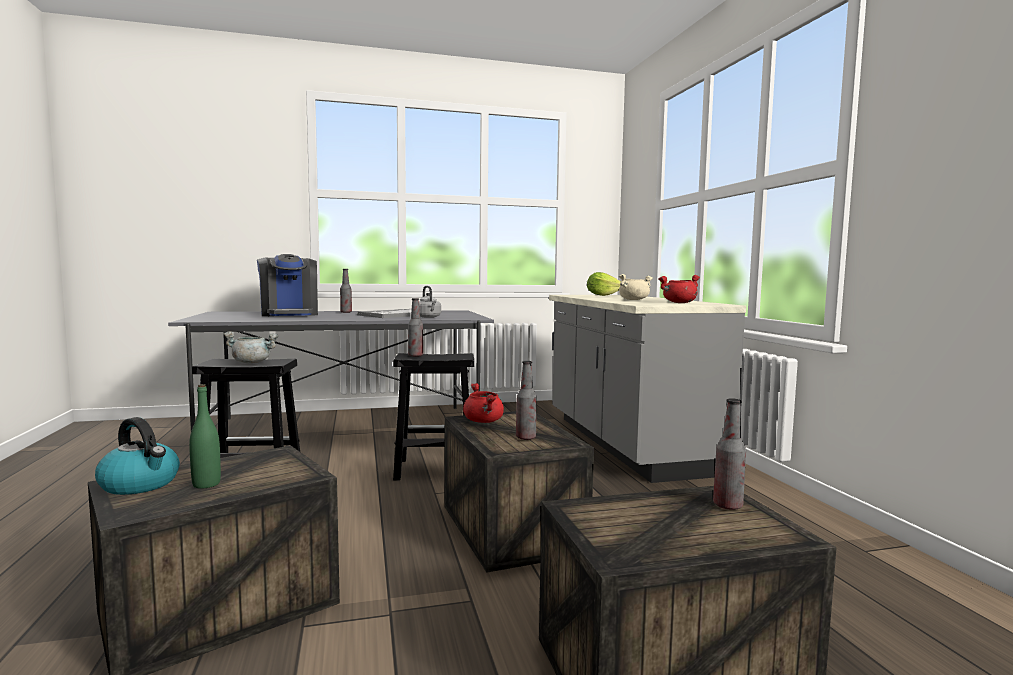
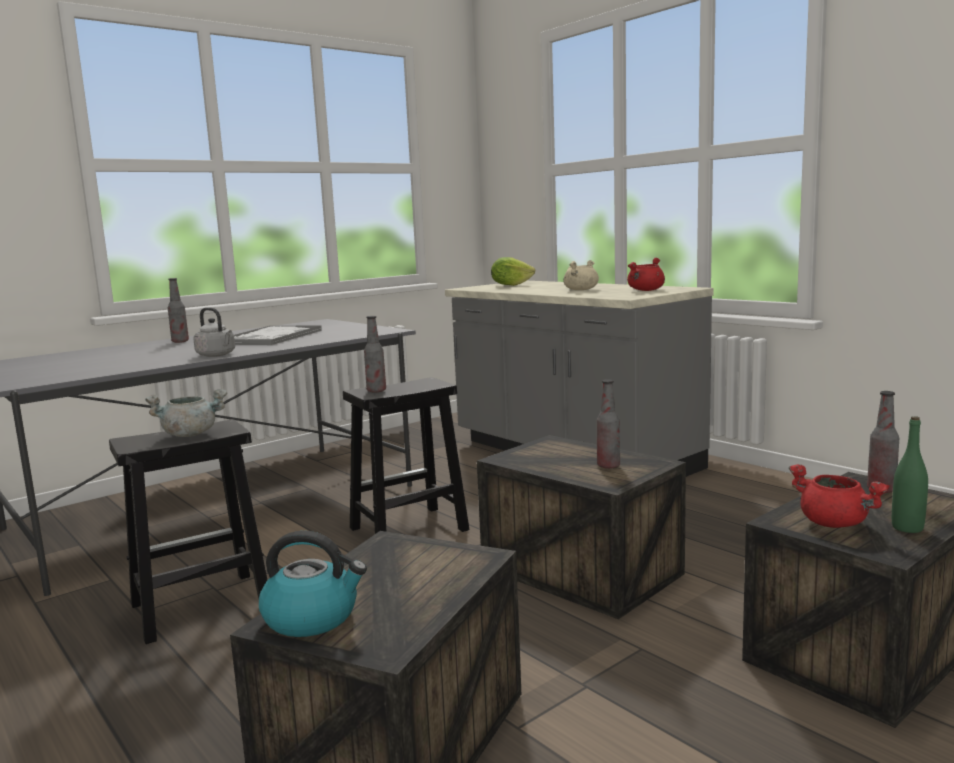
camera: 25 degrees left, 5 degrees up
green bottle [189,384,221,489] -> green bottle moved to [892,416,928,533]
coffee machine [257,254,318,316] -> none
grey kettle [419,286,441,318] -> grey kettle moved to [193,307,235,357]
red cooking pot [463,383,504,423] -> red cooking pot moved to [789,464,889,528]

